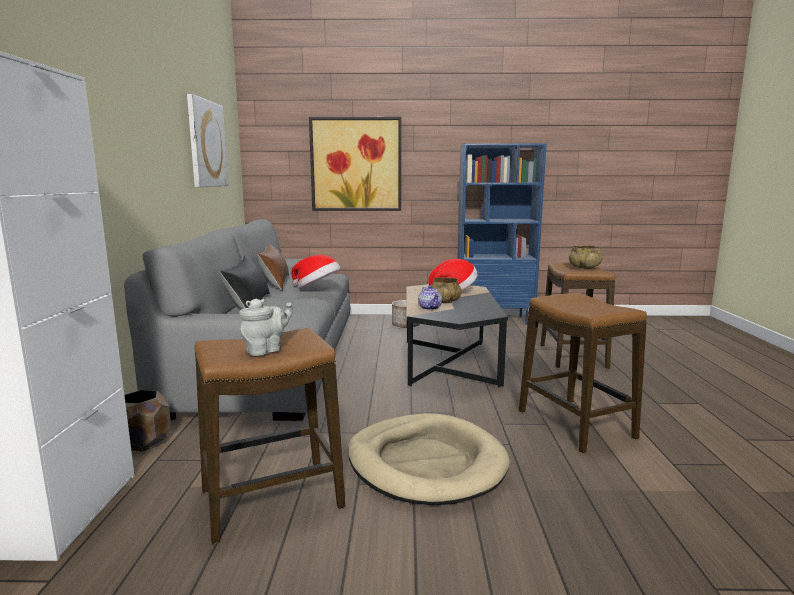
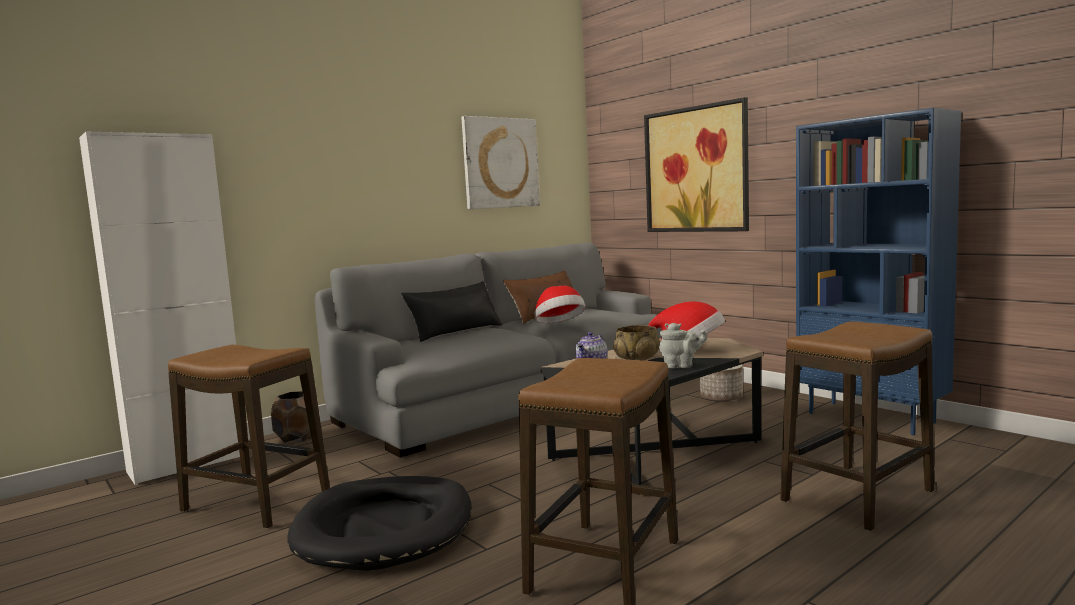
camera: 50 degrees right, 5 degrees down
grey teapot [239,298,293,356] -> grey teapot moved to [659,322,708,368]
beige dog bed [348,413,510,505] -> black dog bed [287,476,472,571]
beige bowl [569,245,602,269] -> none

